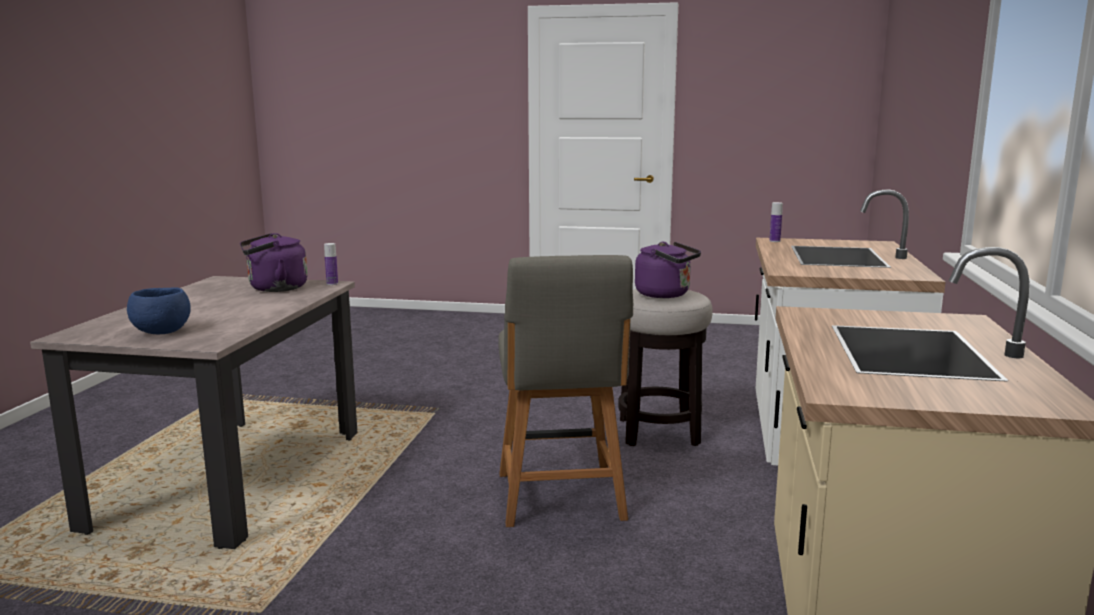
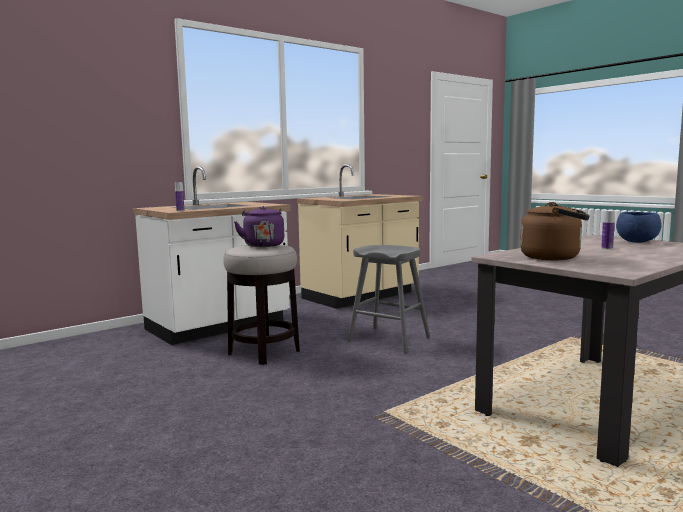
camera: 140 degrees left, 5 degrees down
purple kettle [240,233,308,292] -> brown kettle [520,202,590,260]
bottle [324,243,338,285] -> bottle moved to [601,210,615,249]
grey chair [498,255,633,527] -> grey stool [347,245,430,353]

